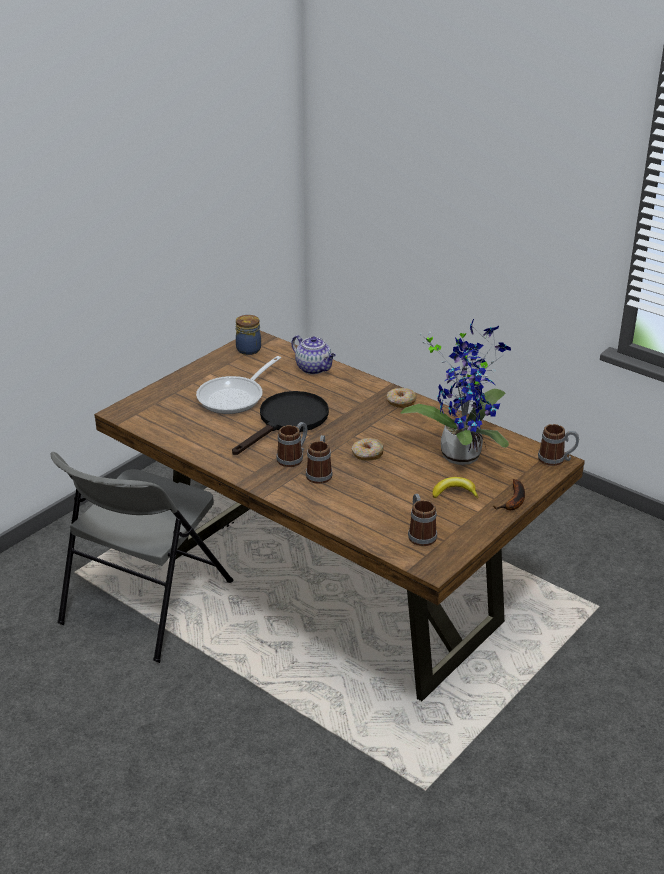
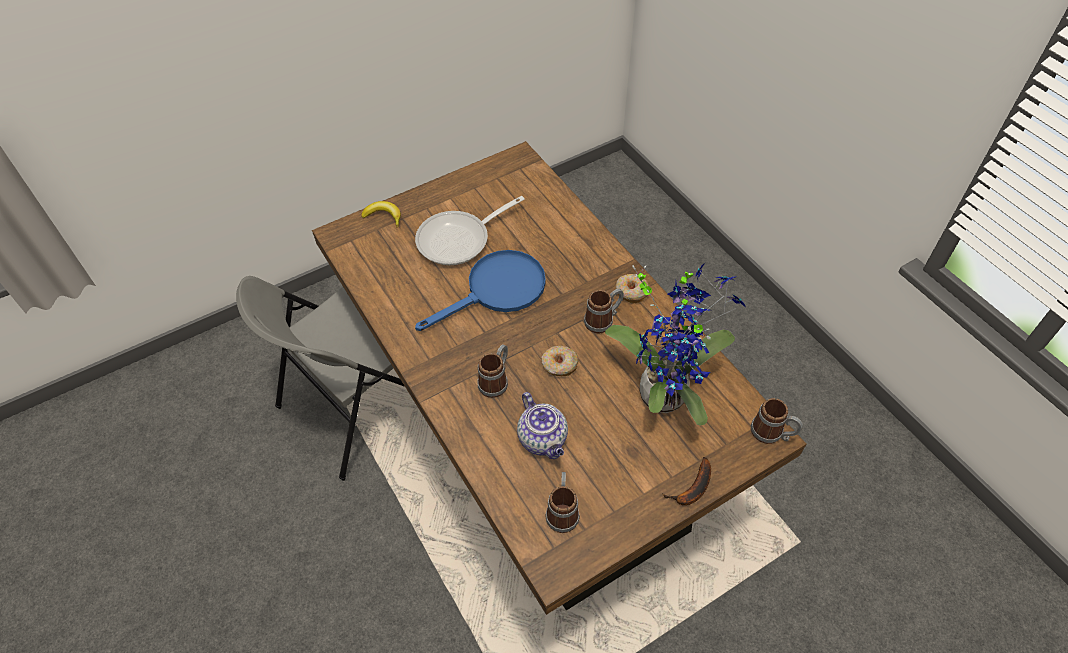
camera: 20 degrees right, 20 degrees up
black frying pan [232,391,329,455] -> blue frying pan [415,250,546,331]
jar [236,315,261,355] -> none
mug [276,422,307,467] -> mug moved to [584,289,624,334]
teapot [292,335,336,374] -> teapot moved to [517,392,568,459]
banana [432,477,479,498] -> banana moved to [361,201,401,228]

